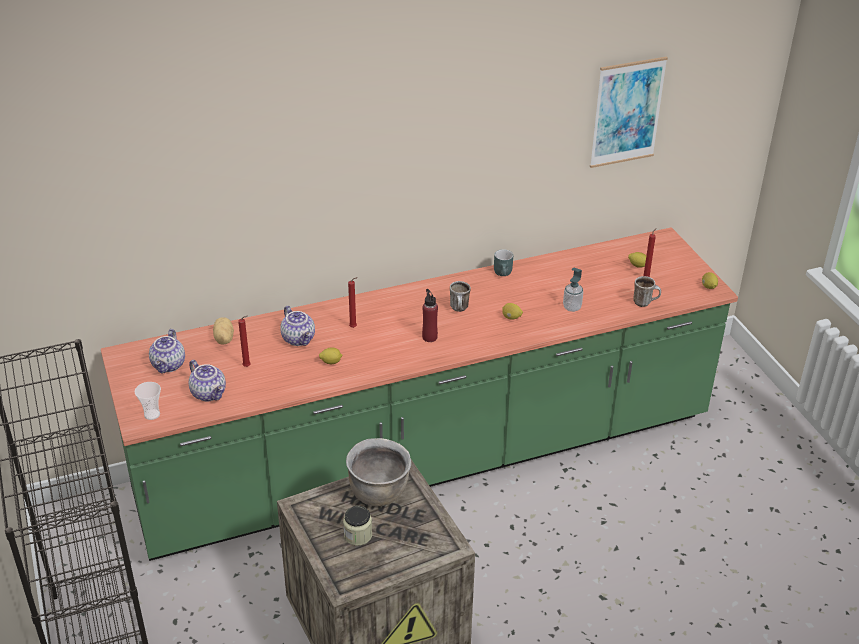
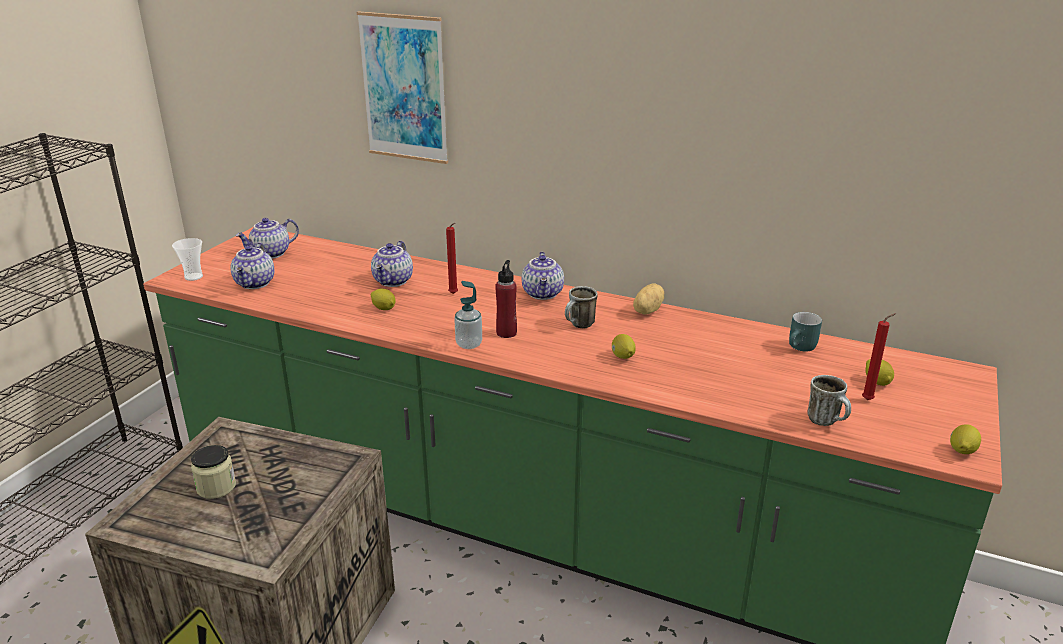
camera: 45 degrees right, 10 degrees down
potato [213,317,234,345] -> potato moved to [633,283,664,314]
red candle [238,316,251,367] -> none
brown cooking pot [346,438,411,506] -> none
turquoise mug [494,249,513,276] -> turquoise mug moved to [789,312,822,352]
soap dispenser [563,268,583,312] -> soap dispenser moved to [454,281,482,349]
picture [590,57,668,168] -> picture moved to [357,11,448,164]
none -> teapot [522,252,564,300]

